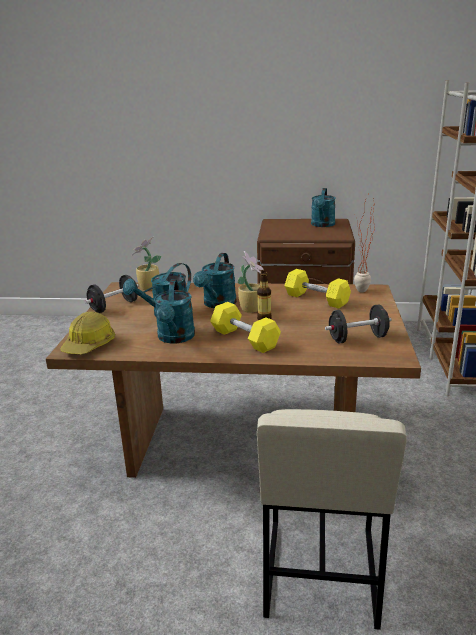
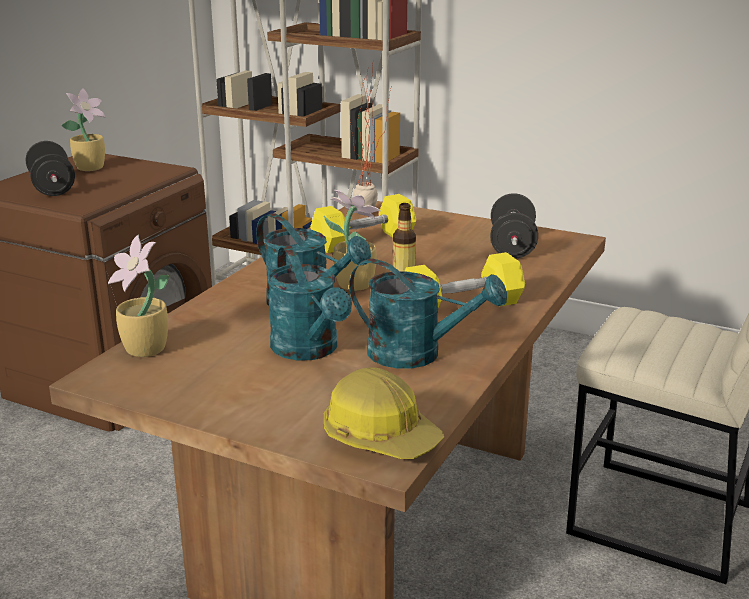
camera: 70 degrees left, 0 degrees up
black dumbbell [85,275,139,313] -> black dumbbell moved to [26,141,75,196]
turquoise watering can [311,188,336,227] -> potted plant [61,89,106,171]

